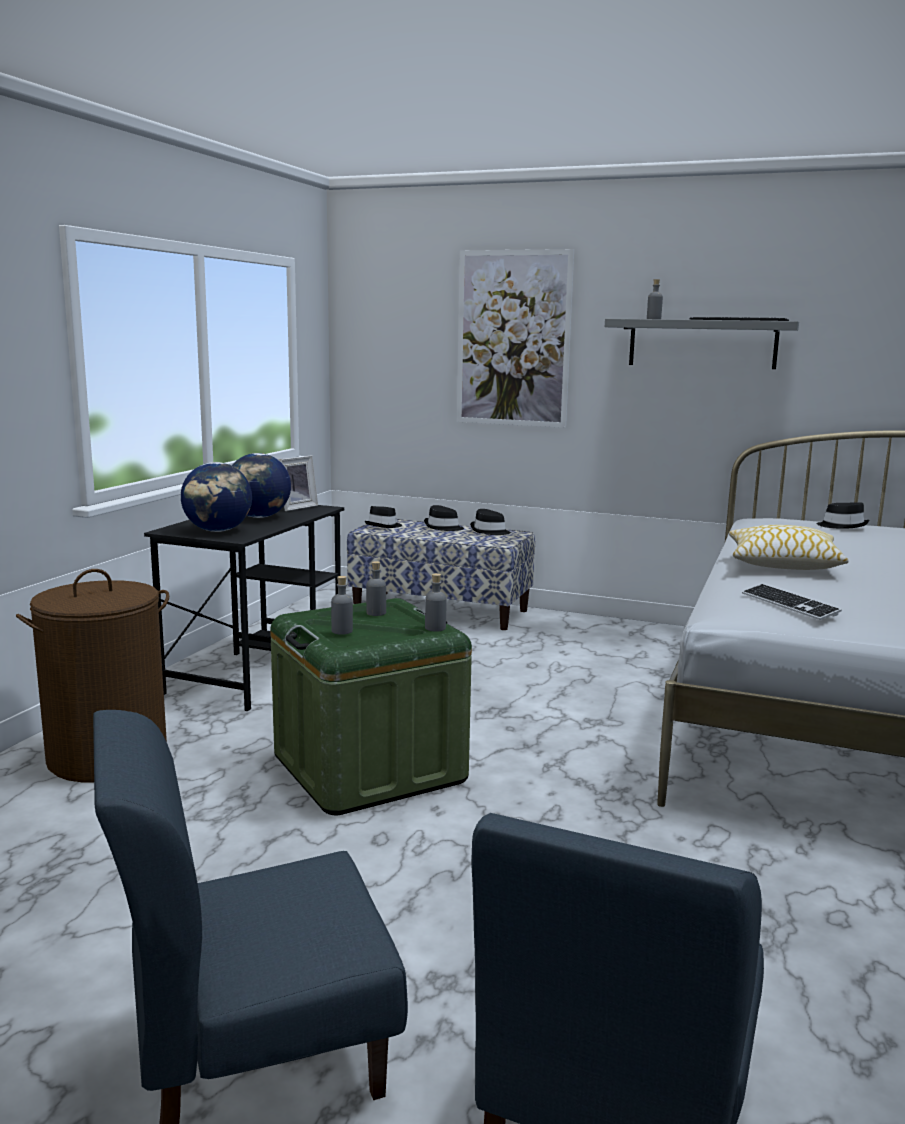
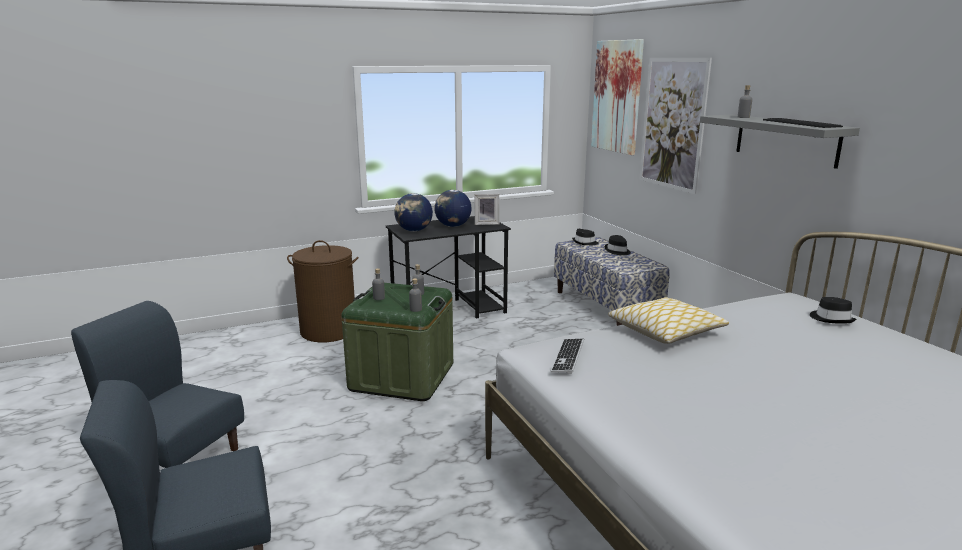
camera: 45 degrees right, 5 degrees up
black hat [470,509,511,535] -> none
none -> picture [591,39,644,155]

